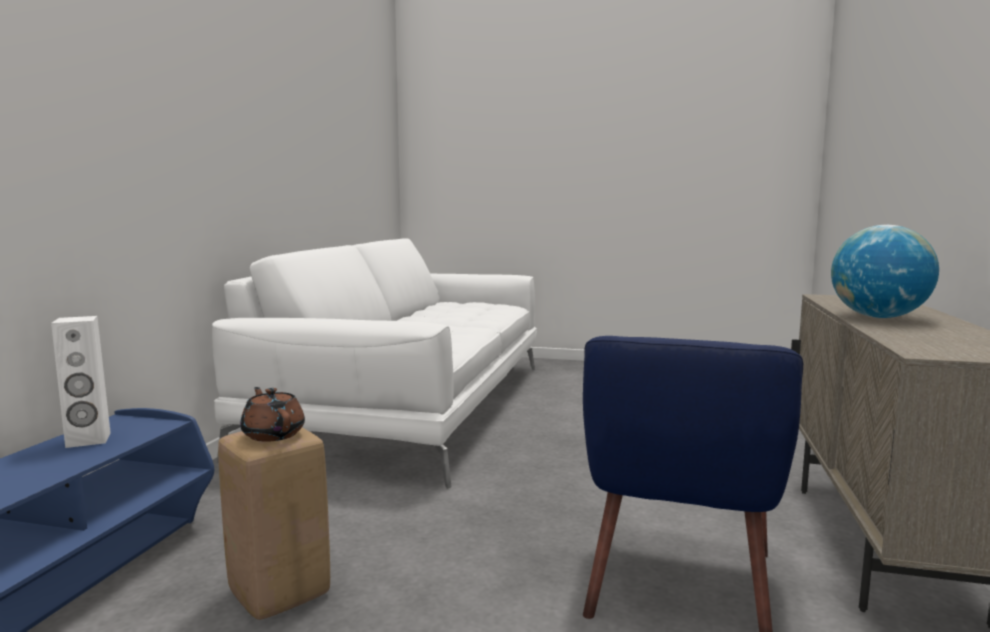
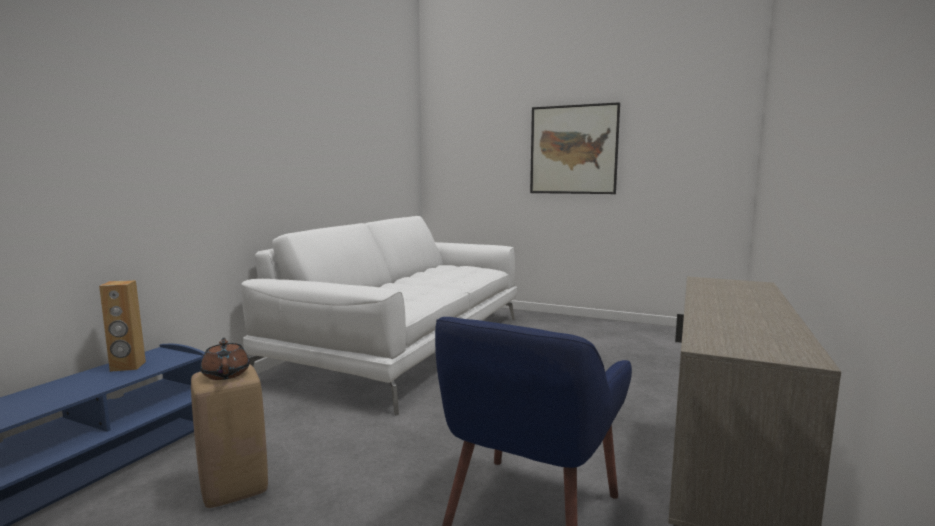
camera: 10 degrees right, 0 degrees up
white speaker [51,316,111,448] -> brown speaker [99,280,146,372]
globe [831,225,939,318] -> none
none -> picture [530,102,620,194]

